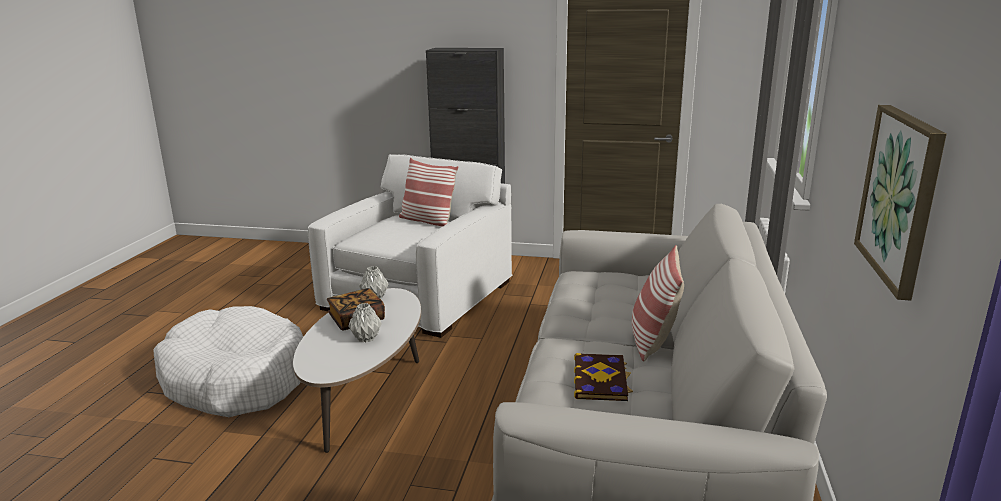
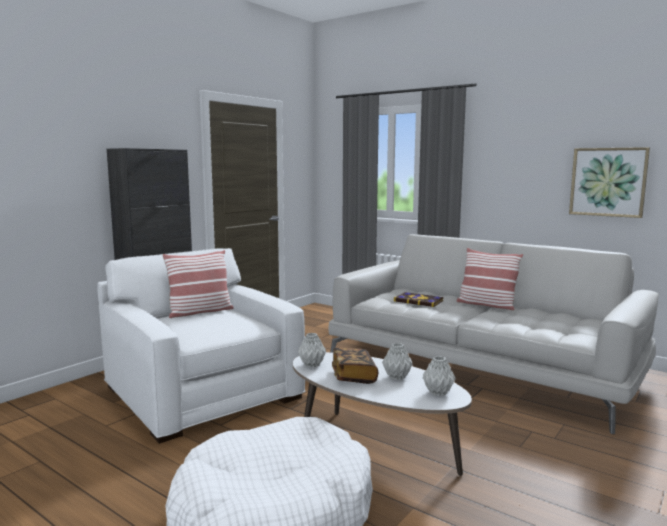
camera: 65 degrees left, 10 degrees down
book [574,353,633,401] -> book moved to [394,292,444,307]
none -> grey vase [423,356,456,396]

